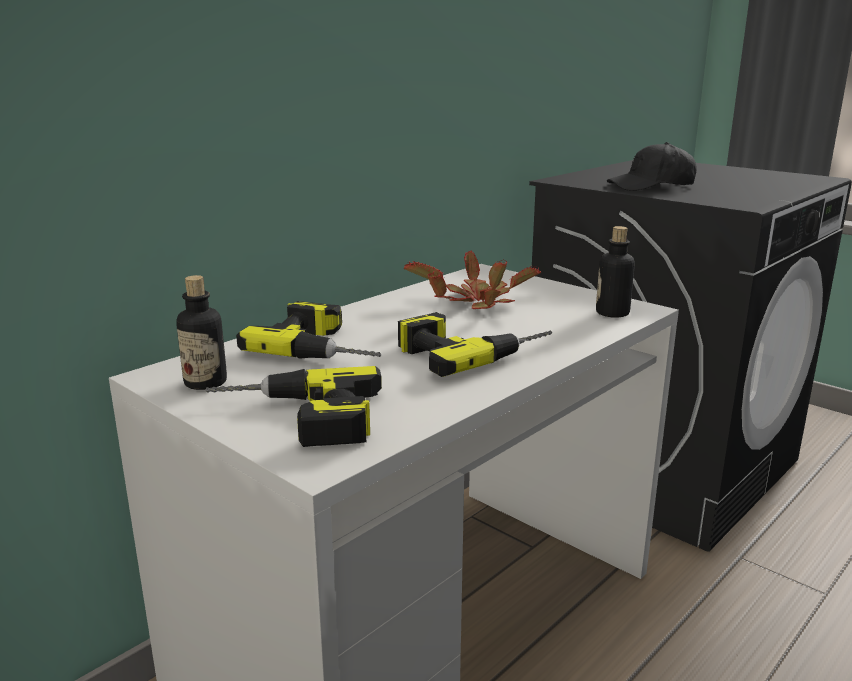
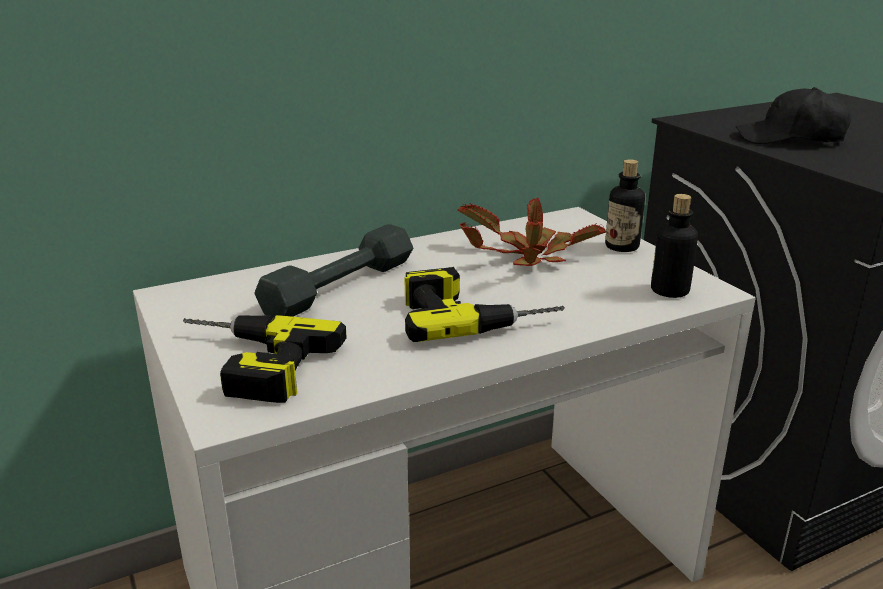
camera: 20 degrees right, 5 degrees up
bottle [176,275,227,390] -> bottle moved to [605,159,645,252]
power drill [236,301,382,359] -> grey dumbbell [254,224,413,317]

